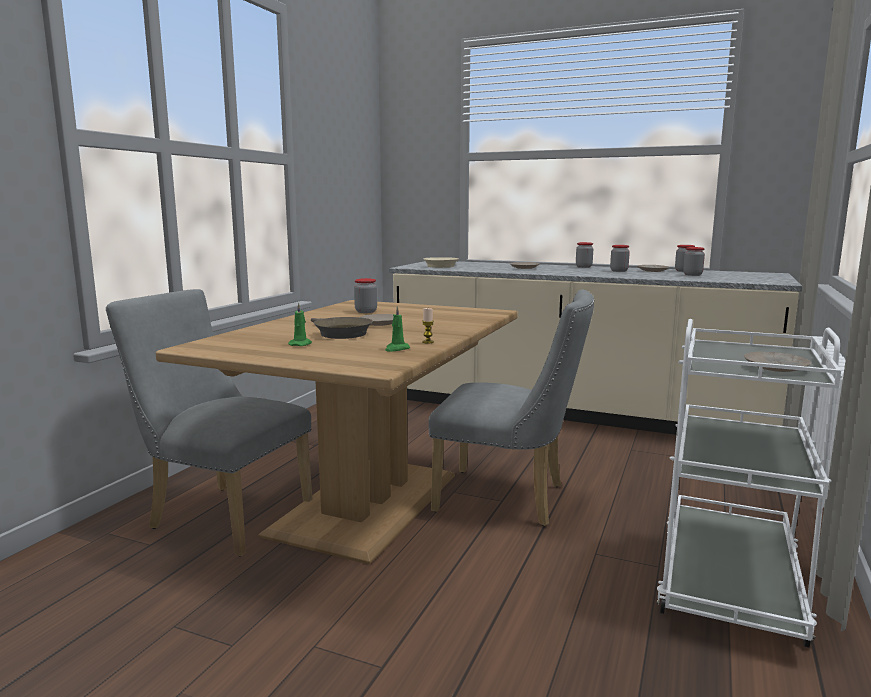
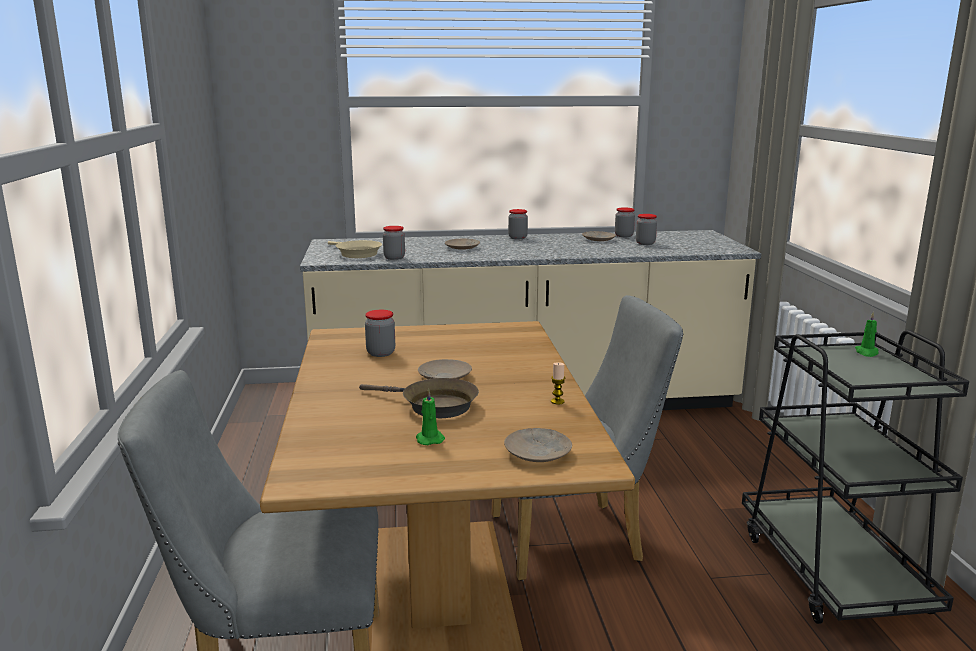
camera: 30 degrees left, 5 degrees up
green candle [385,306,410,352] -> green candle moved to [855,313,878,357]
jar [610,245,630,272] -> jar moved to [383,226,405,260]
white cart [657,319,843,648] -> black cart [742,330,969,624]
beige plate [744,352,811,372] -> beige plate moved to [504,428,572,462]

